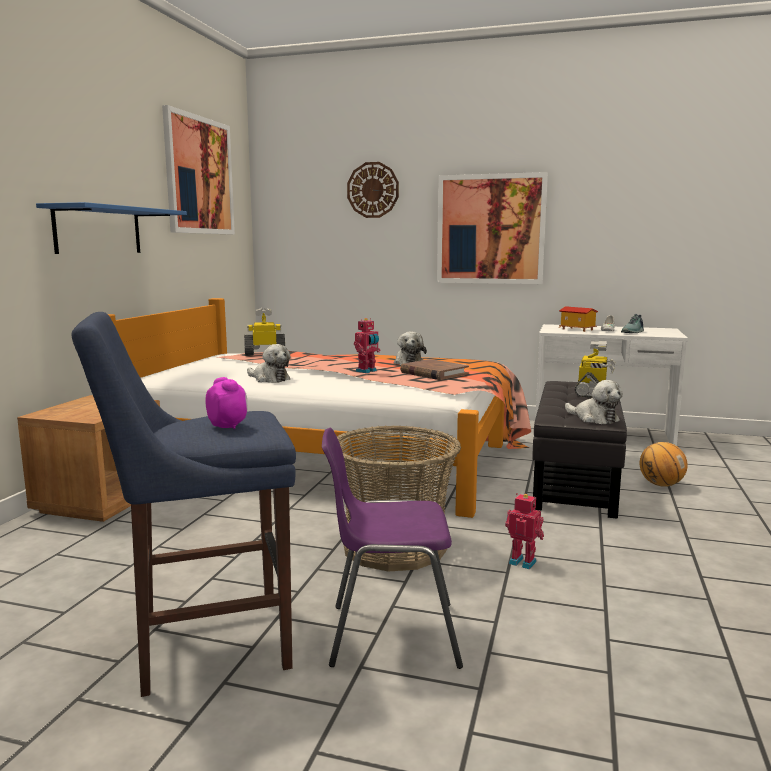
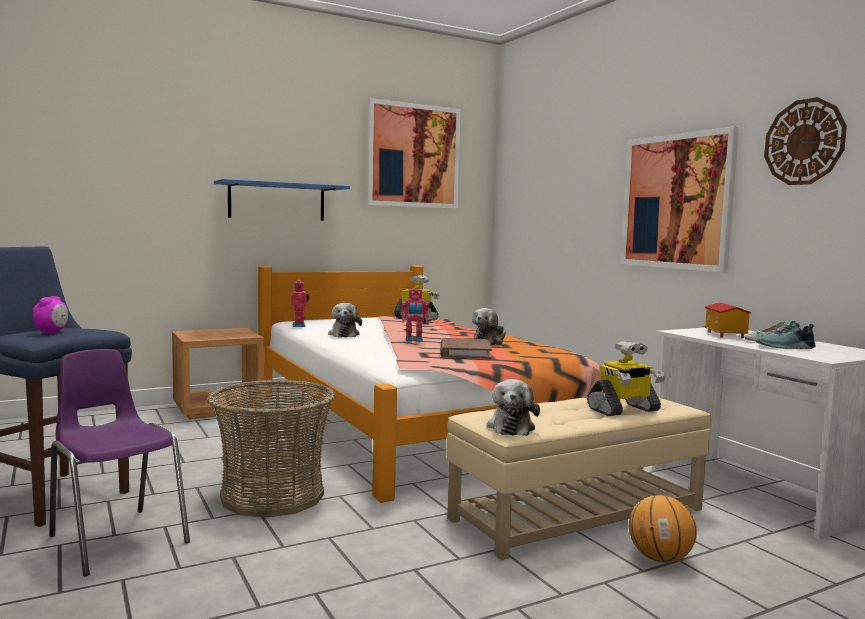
camera: 45 degrees right, 5 degrees down
wall clock [347,162,399,218] -> wall clock moved to [764,97,847,185]
toy robot [505,493,544,569] -> toy robot moved to [292,280,309,327]
black ottoman [532,381,627,519] -> beige ottoman [447,398,711,560]

